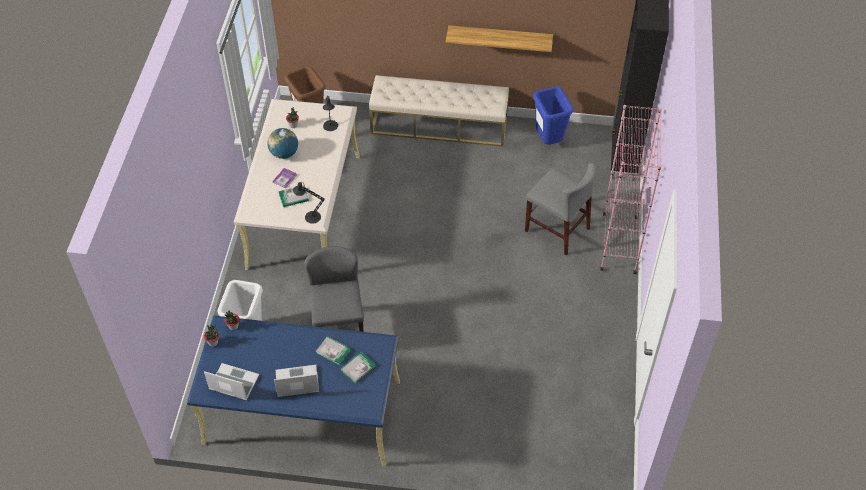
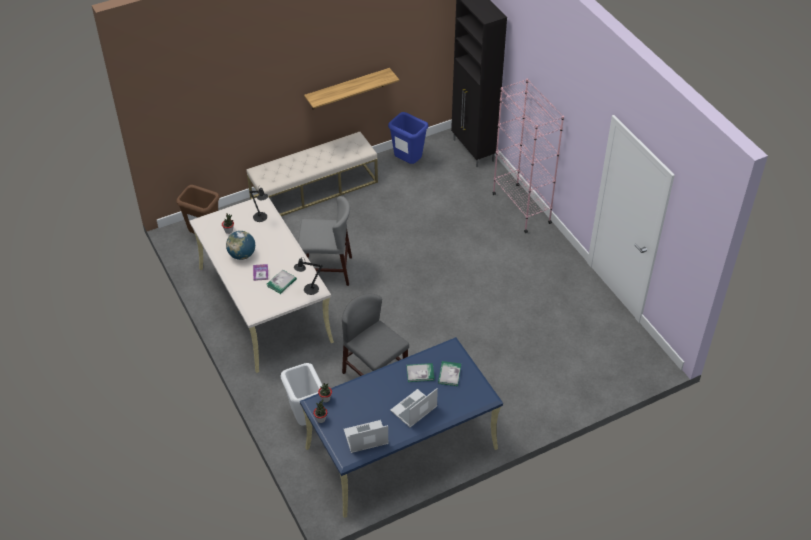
camera: 35 degrees left, 5 degrees down
grey chair [525,163,596,255] -> grey chair moved to [298,196,352,286]

